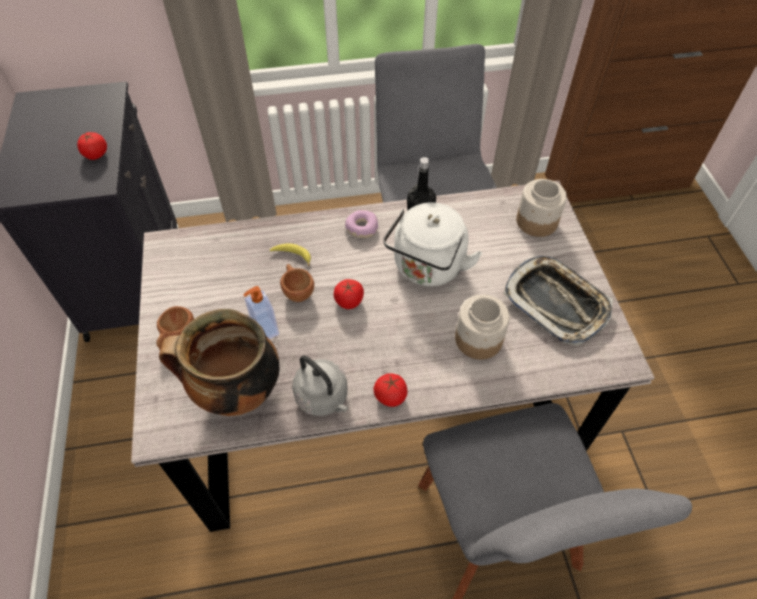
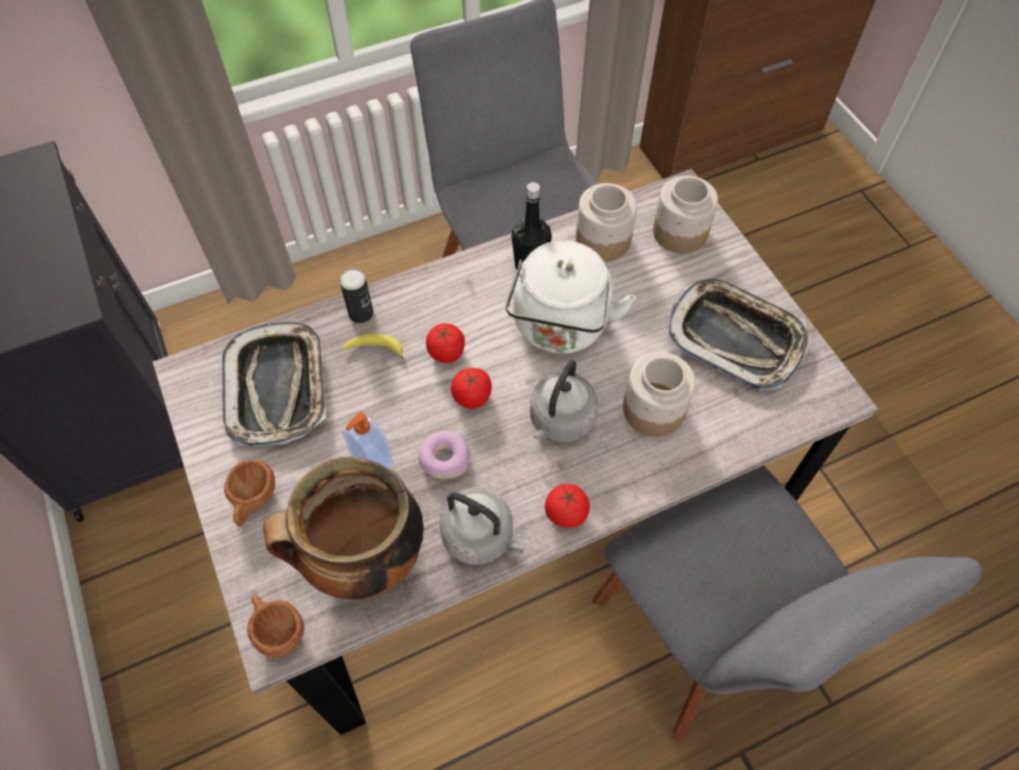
camera: 15 degrees left, 5 degrees up
tomato [77,132,107,160] -> tomato moved to [426,323,465,363]
brown cup [280,264,314,302] -> brown cup moved to [247,595,304,658]
donut [345,210,378,238] -> donut moved to [419,431,470,479]
none -> tray [222,320,326,447]
none -> can [339,269,374,323]
none -> grey kettle [530,360,598,442]
none -> jar [576,183,637,261]

